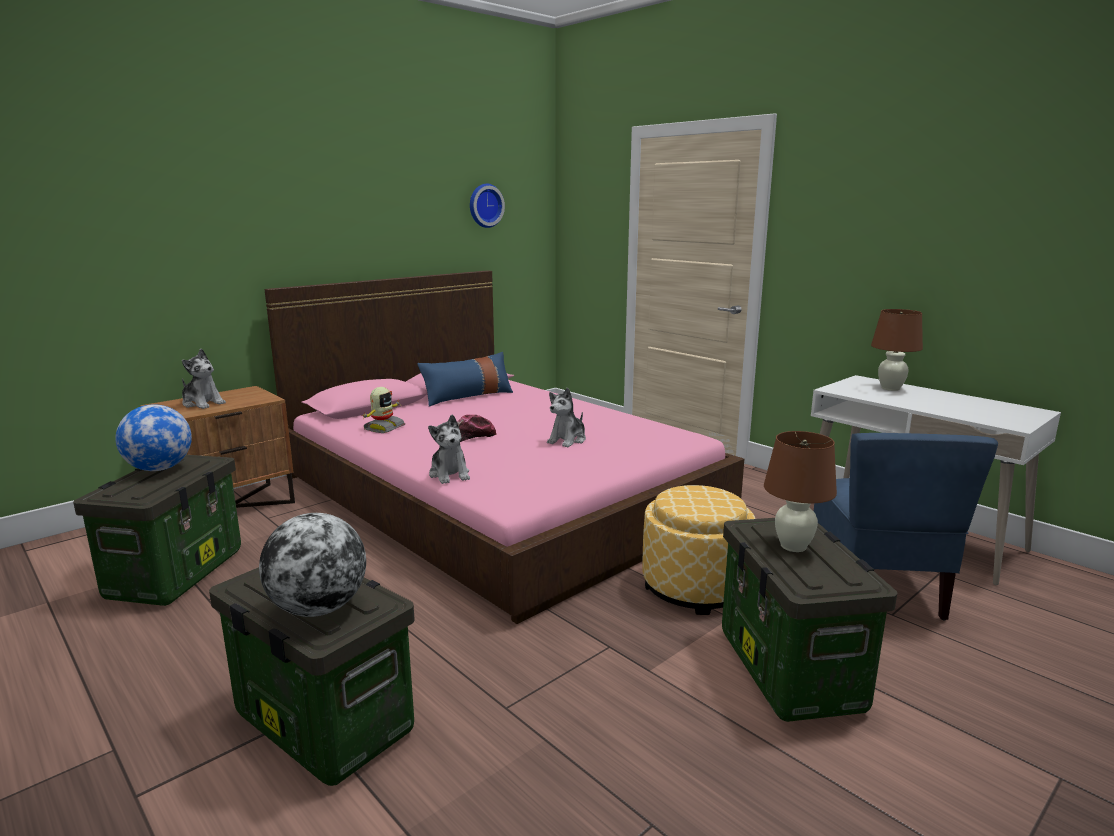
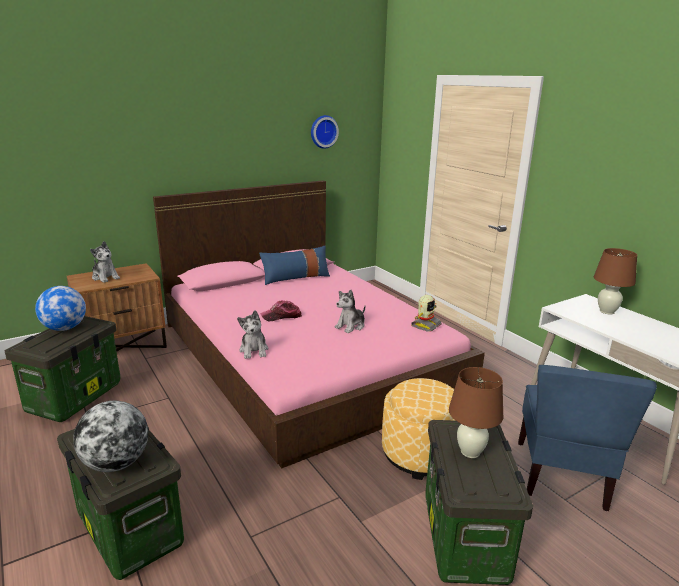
camera: 10 degrees right, 5 degrees up
toy robot [362,387,405,433] -> toy robot moved to [411,295,442,332]

